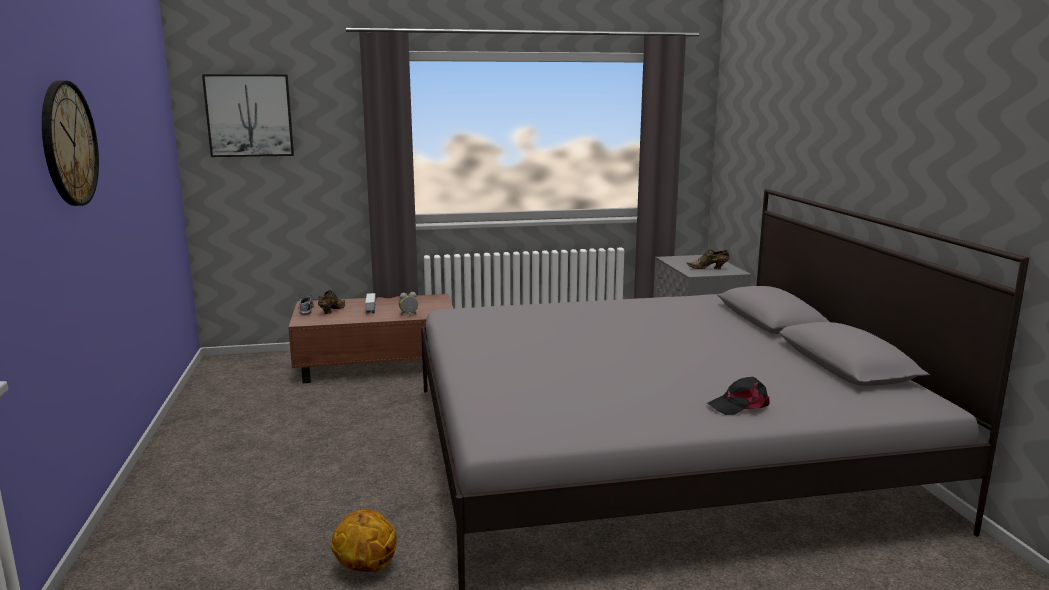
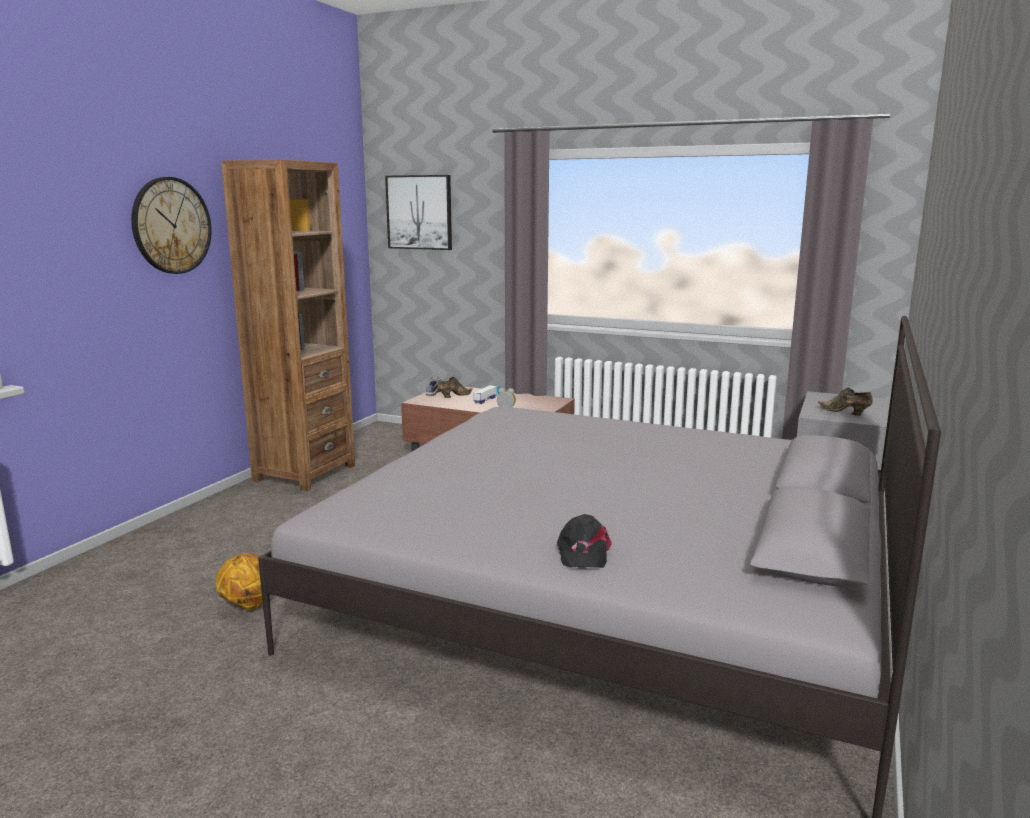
camera: 35 degrees right, 0 degrees up
black cap [707,377,770,415] -> black cap turned 105 degrees counterclockwise [557,514,612,568]
none -> brown bookcase [221,159,355,491]

